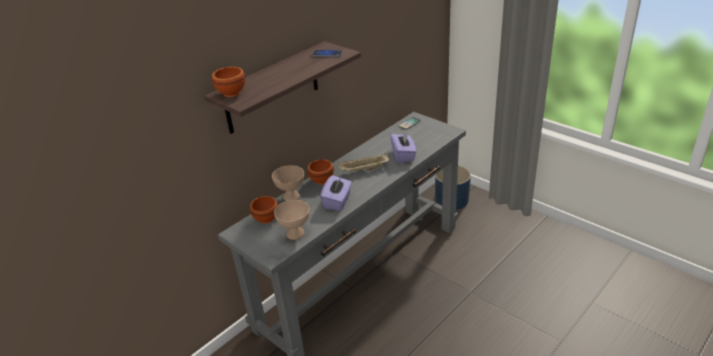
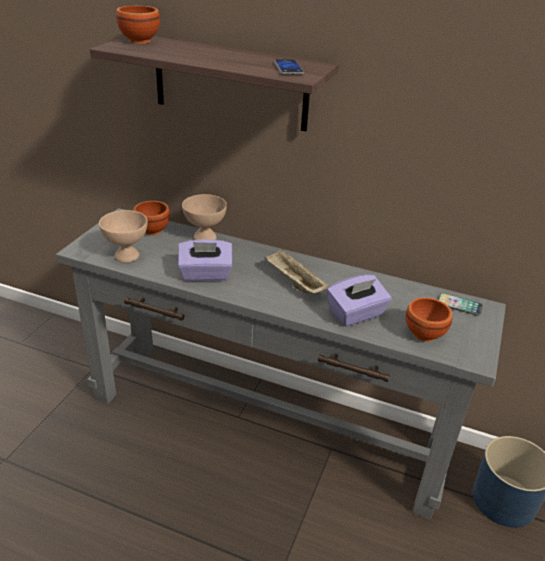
camera: 65 degrees right, 0 degrees up
brown bowl [308,159,334,185] -> brown bowl moved to [406,297,452,342]

